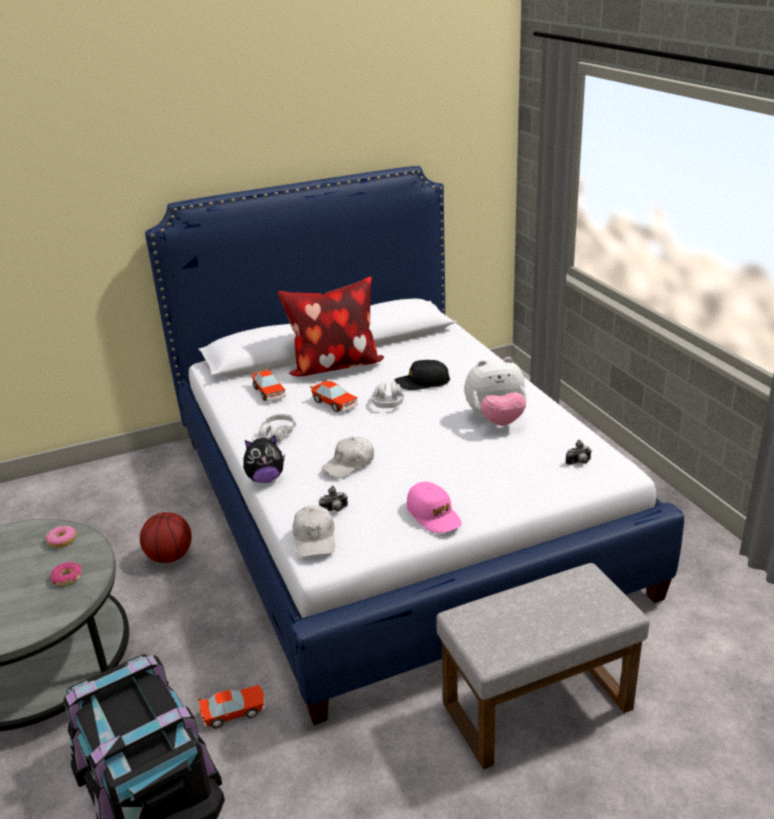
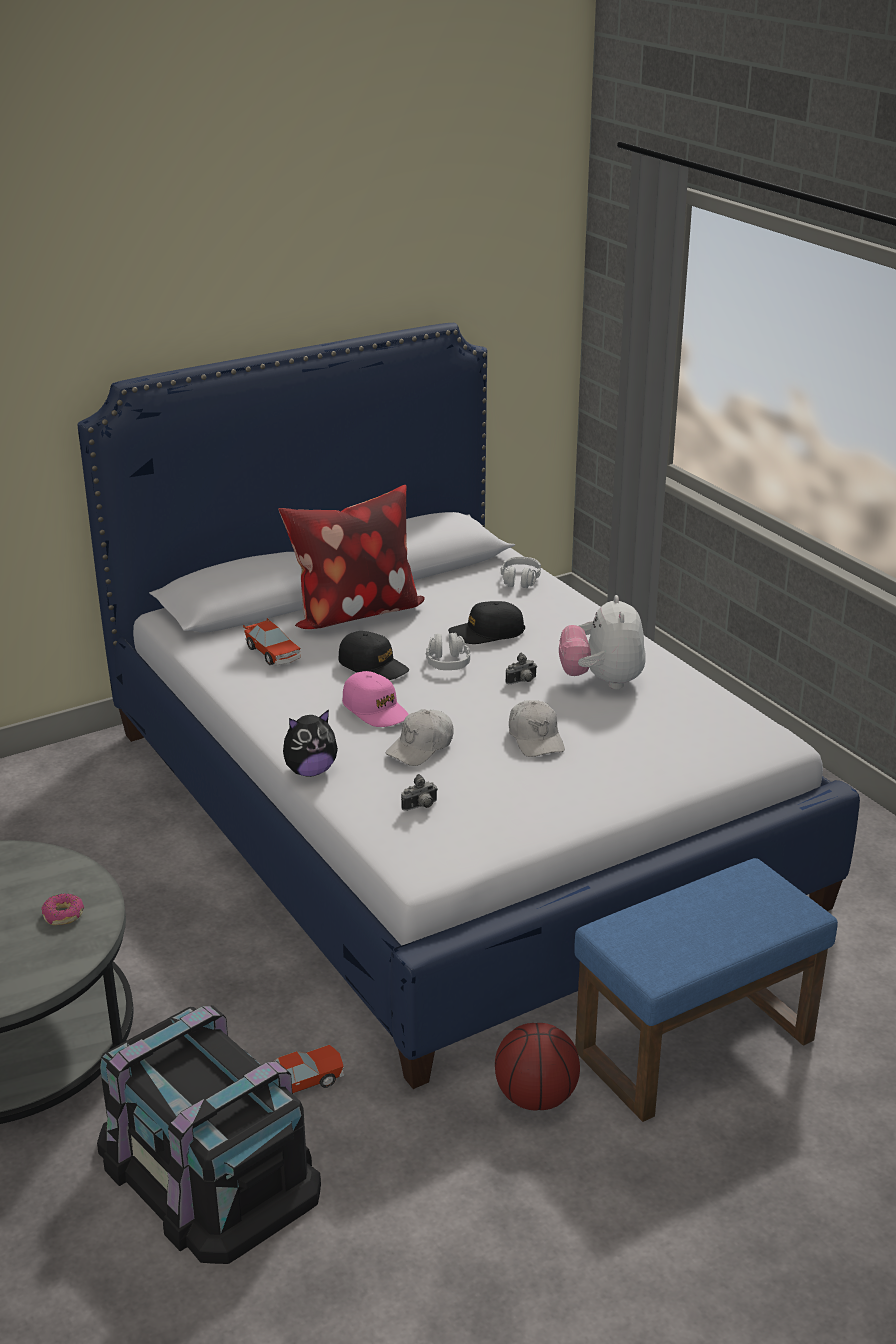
camera: 10 degrees left, 0 degrees up
donut [45,526,76,548] -> none
basketball [140,512,192,563] -> basketball moved to [495,1023,580,1110]
grey headphones [258,413,296,443] -> grey headphones moved to [500,557,541,588]
white cap [293,505,335,557] -> white cap moved to [509,700,565,757]
toy car [310,379,358,412] -> black cap [338,631,409,680]
pink cap [407,482,461,533] -> pink cap moved to [342,671,409,727]
grey ottoman [436,563,650,770] -> blue ottoman [574,858,838,1122]
plush toy [464,357,527,426] -> plush toy turned 105 degrees clockwise [559,595,646,690]
camera [565,440,591,465] -> camera moved to [505,653,537,684]

